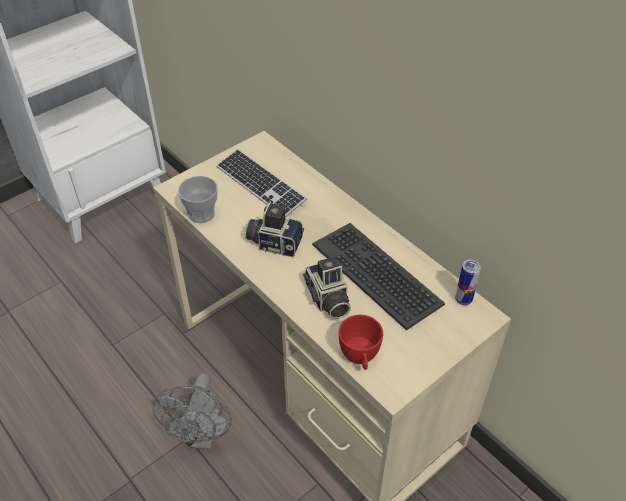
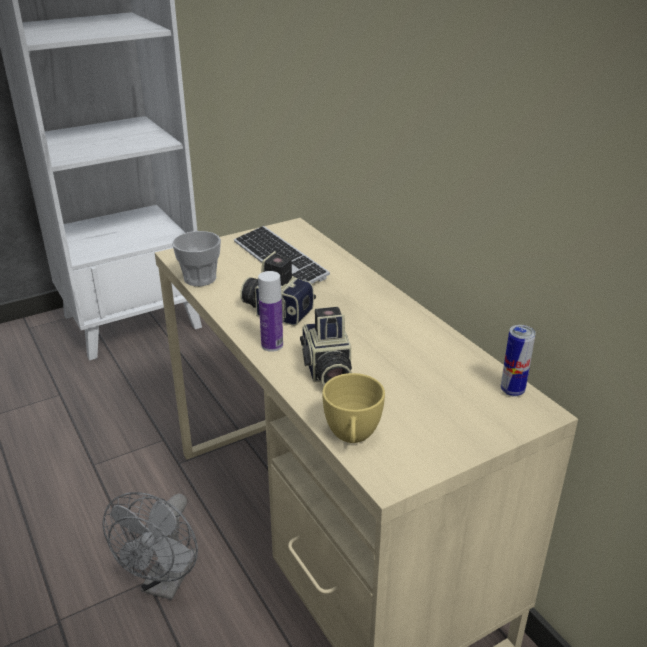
camera: 10 degrees right, 15 degrees down
keyboard [312,223,445,330] -> none
red cup [339,315,383,370] -> yellow cup [322,373,385,443]
none -> bottle [258,271,283,352]

